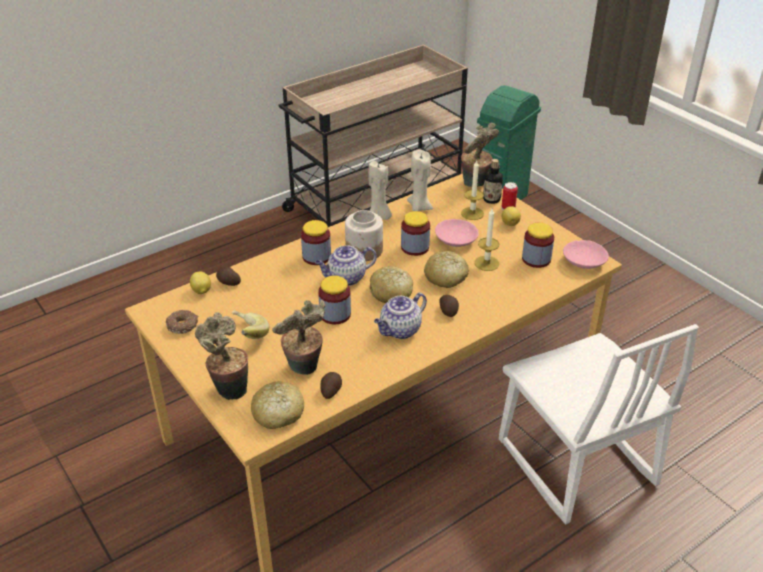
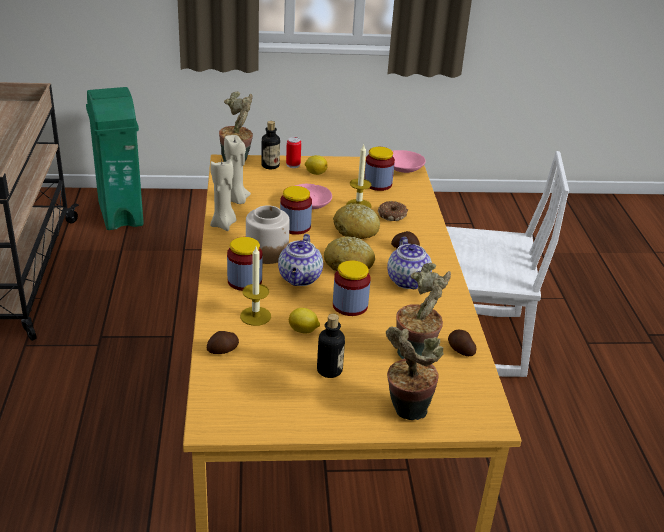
camera: 60 degrees left, 5 degrees down
donut [166,310,198,334] -> donut moved to [378,201,408,221]
lemon [190,271,211,294] -> lemon moved to [289,308,320,333]
banana [232,310,270,339] -> bottle [317,314,345,378]
bread [251,382,304,429] -> none
candle [461,160,484,220] -> candle moved to [240,247,271,326]

